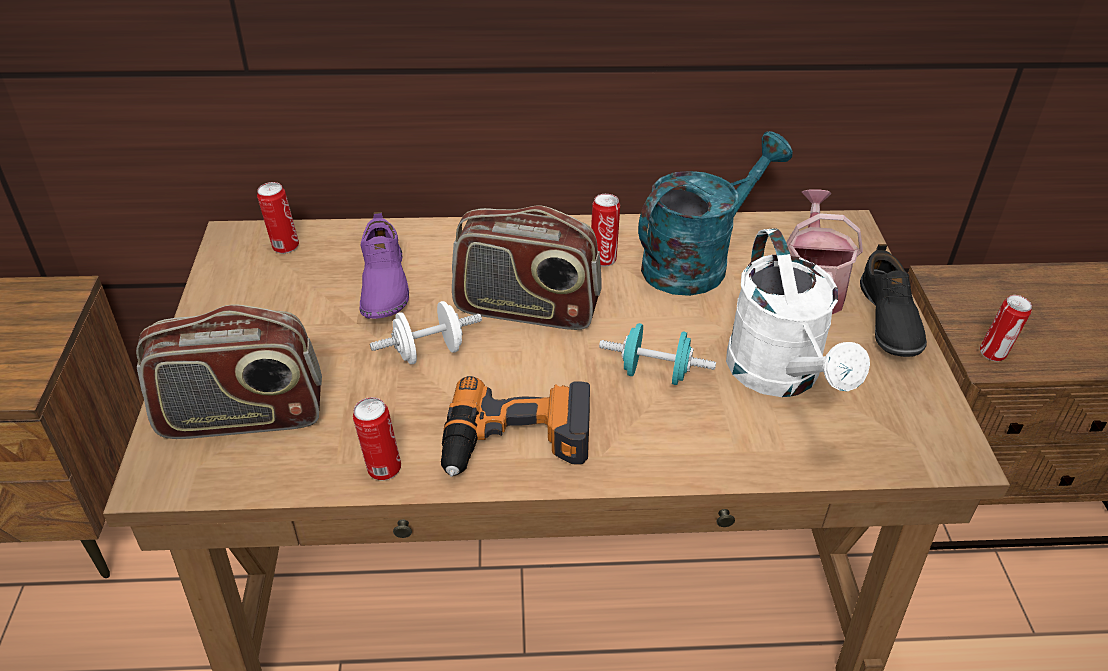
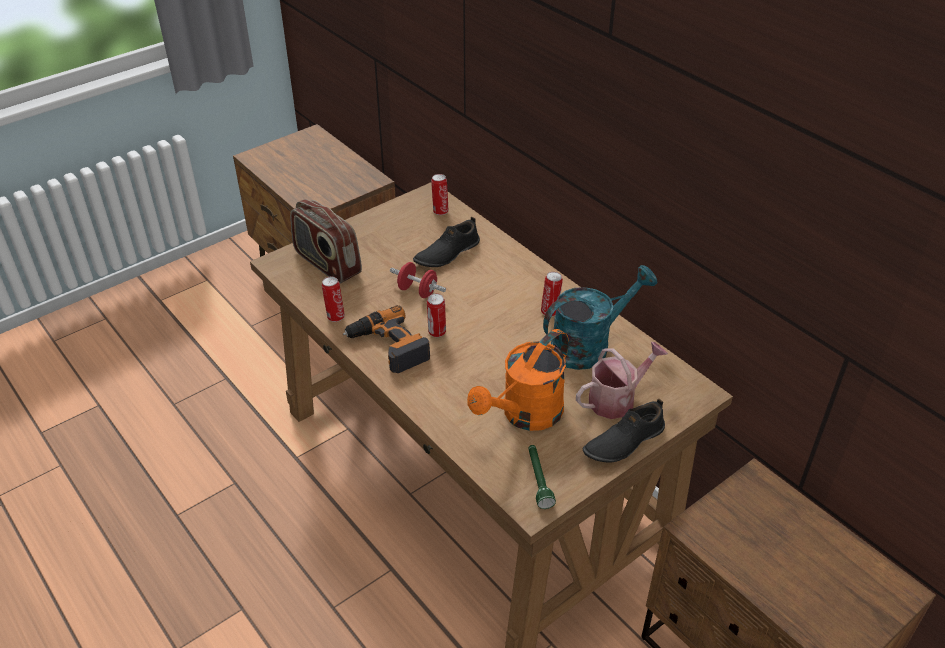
camera: 55 degrees right, 0 degrees up
purple shoe [359,212,409,319] -> black shoe [413,217,480,267]
white dumbbell [370,301,482,364] -> red dumbbell [390,262,446,298]
radio [452,205,601,330] -> none
turquoise dumbbell [599,323,716,385] -> none
turquoise watering can [638,131,793,296] -> turquoise watering can turned 45 degrees counterclockwise [543,265,657,370]
white watering can [726,228,870,397] -> orange watering can [467,329,569,431]
can [980,295,1032,361] -> can moved to [427,293,446,337]
none -> green flashlight [528,445,556,509]

